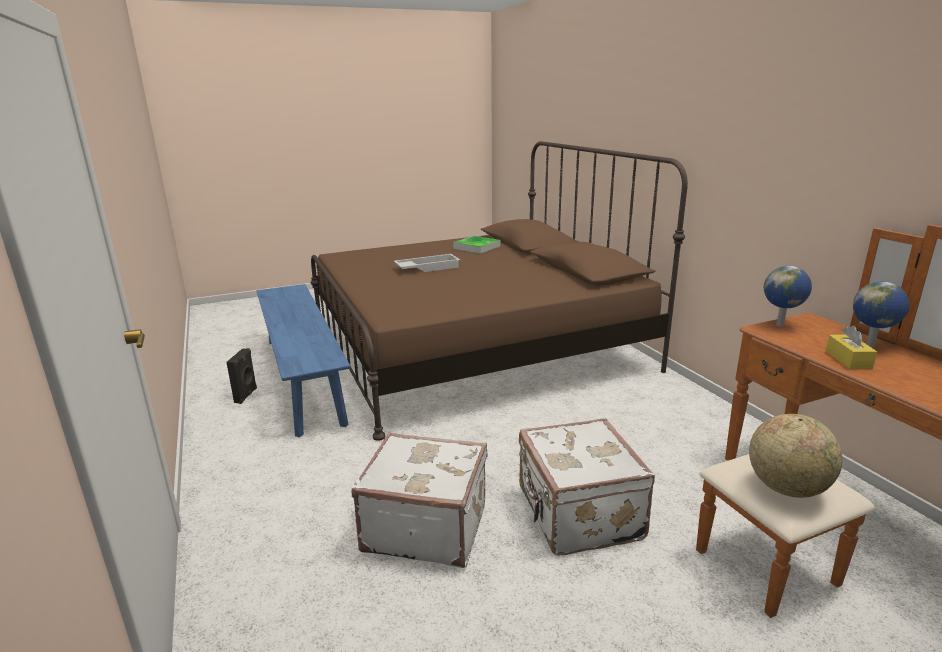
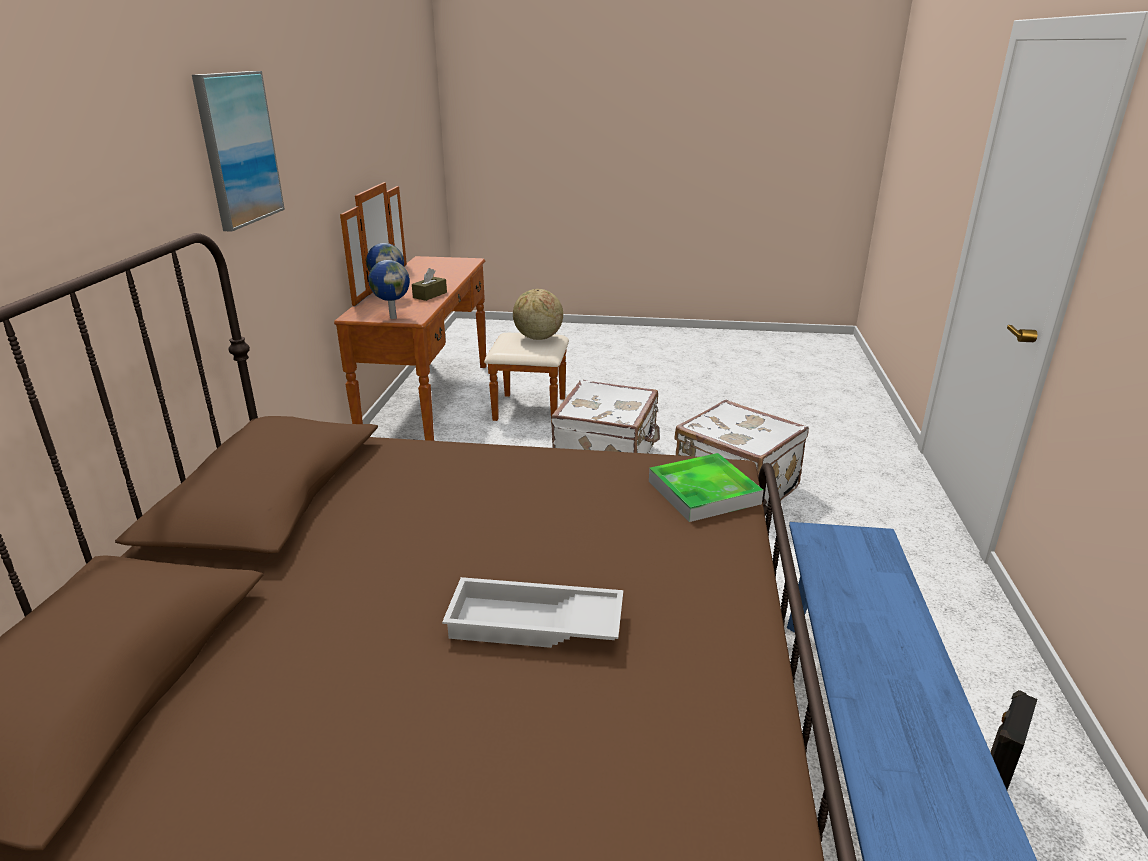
camera: 150 degrees left, 5 degrees up
tray [453,236,500,254] -> tray moved to [649,453,764,522]
yellow tissue box [826,325,877,369] -> brown tissue box [412,268,447,301]
none -> picture [192,71,285,232]

